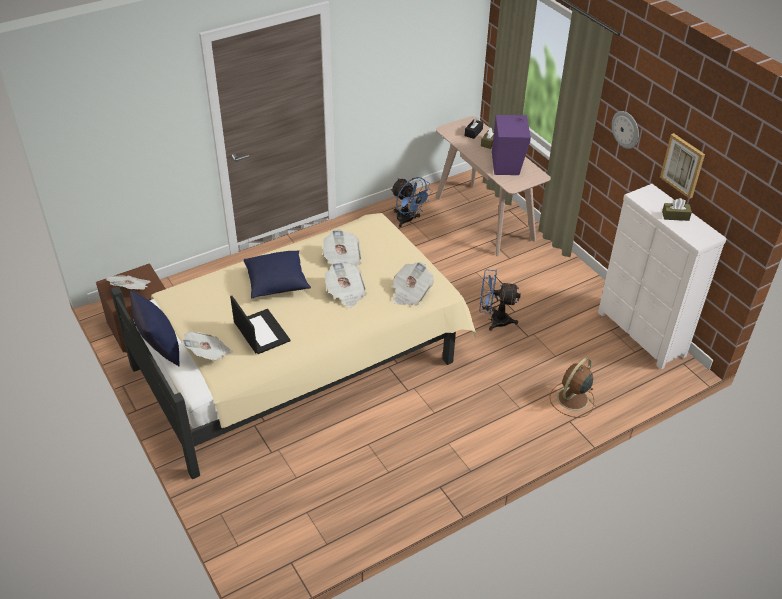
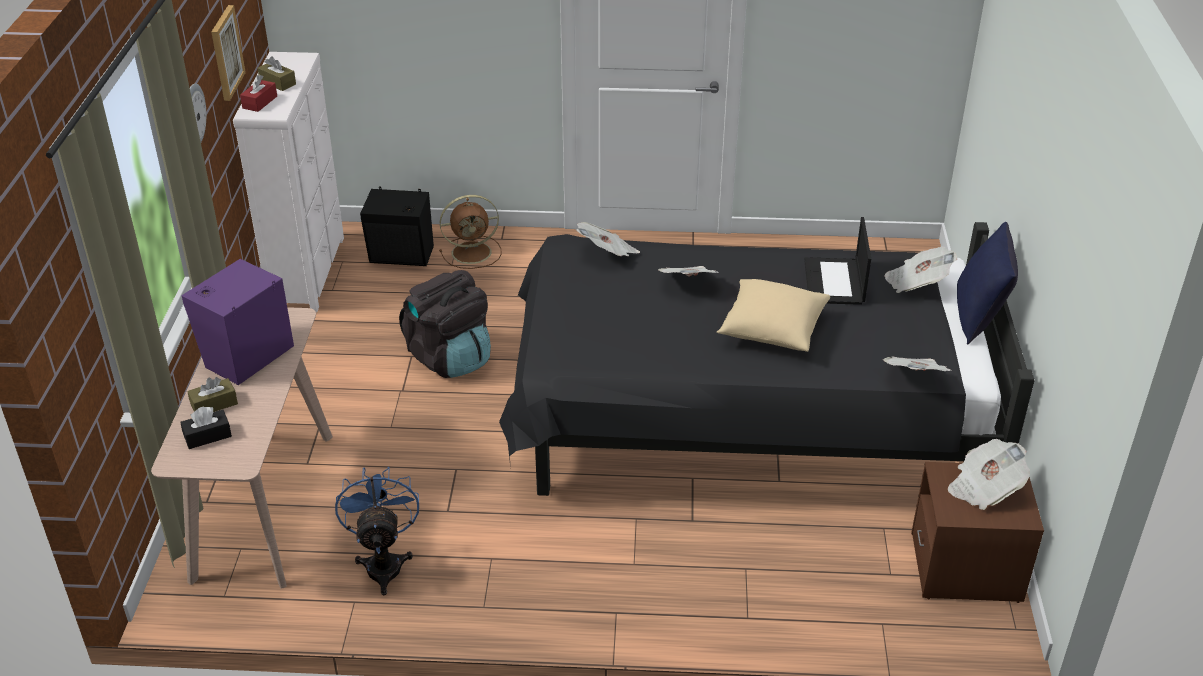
camera: 145 degrees left, 5 degrees down
beige bed [111,213,476,479] -> black bed [499,222,1035,496]
blue pillow [244,250,311,299] -> beige pillow [717,279,830,352]
newspaper [323,229,361,266] -> newspaper moved to [883,356,950,371]
blue fan [479,269,521,331] -> black backpack [399,270,491,378]
none -> red tissue box [240,75,277,112]
none -> black speaker [360,186,434,266]

